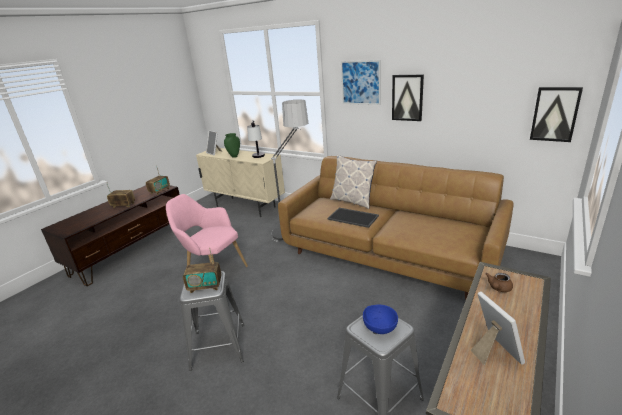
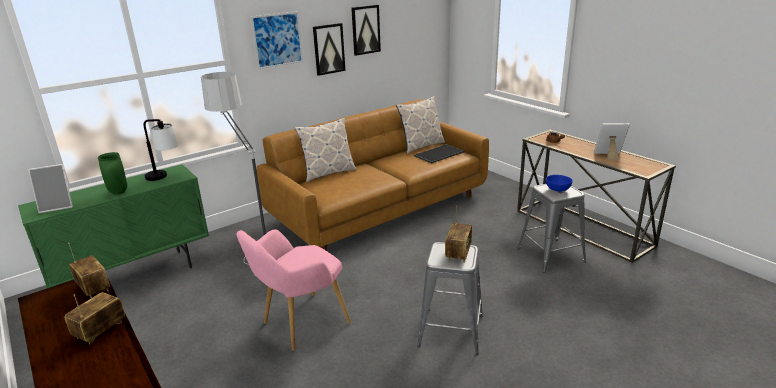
camera: 70 degrees left, 0 degrees up
beige cabinet [196,147,285,217] -> green cabinet [18,164,209,288]
tray [327,208,379,228] -> tray moved to [414,144,464,163]
picture [530,87,583,142] -> picture moved to [351,5,381,56]
none -> pillow [396,96,445,154]

